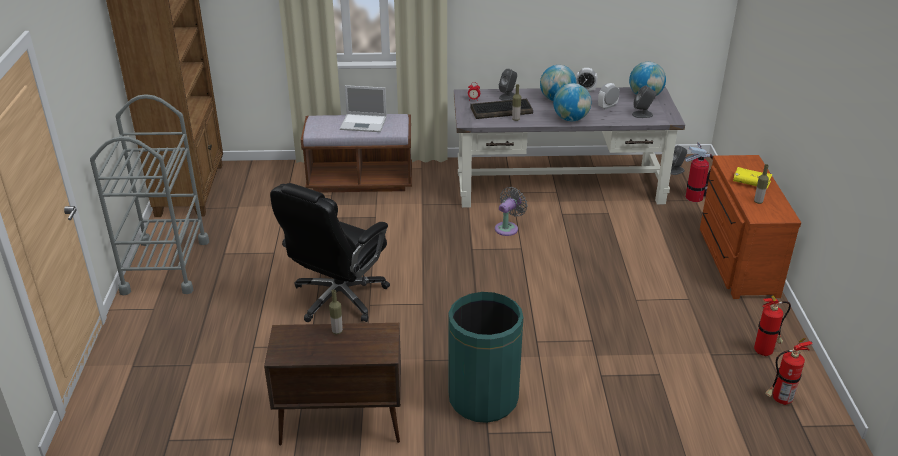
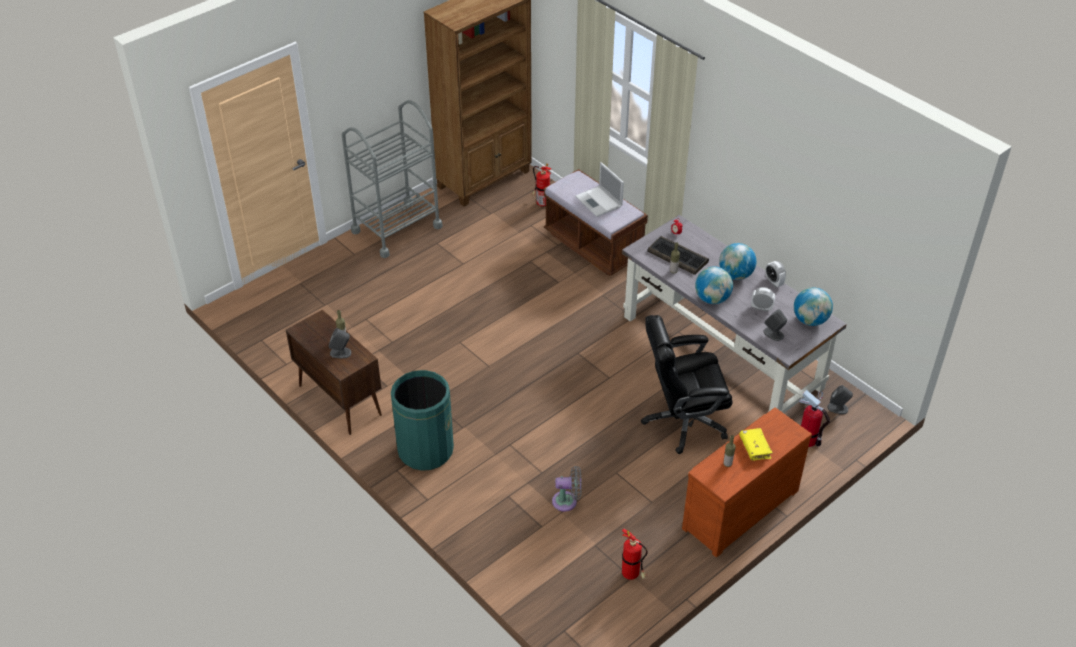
camera: 50 degrees right, 10 degrees up
black office chair [270,183,390,322] -> black office chair moved to [641,315,732,454]
grey fan [495,187,528,236] -> grey fan moved to [552,466,582,512]
grey speaker [499,69,517,101] -> grey speaker moved to [329,328,351,358]
fire extinguisher [765,338,813,405] -> fire extinguisher moved to [532,164,551,207]

